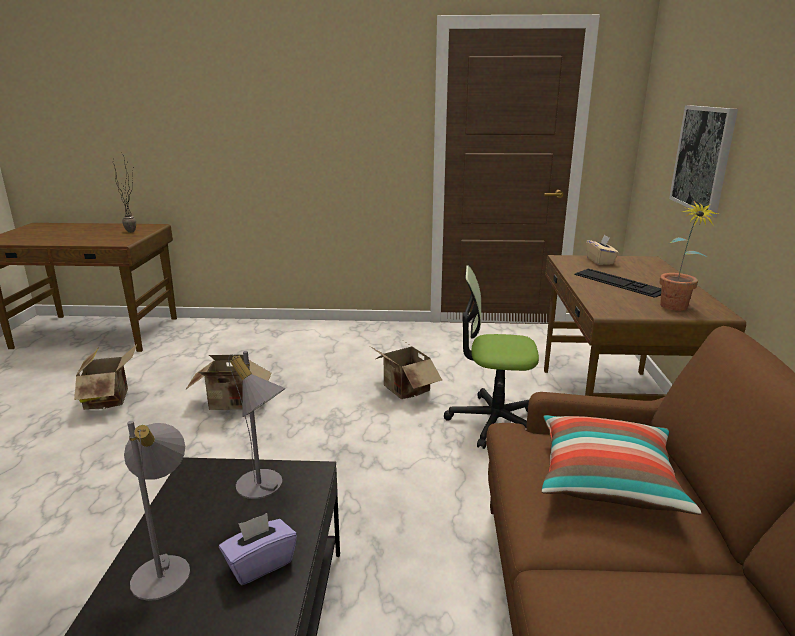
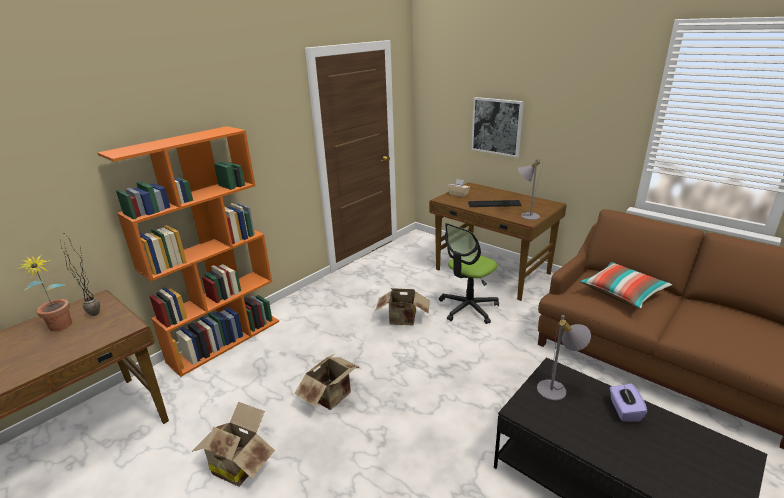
camera: 50 degrees left, 5 degrees up
grey table lamp [124,421,190,601] -> grey table lamp moved to [518,159,543,220]
potted plant [660,201,719,311] -> potted plant moved to [17,255,72,331]
none -> orange bookcase [97,126,279,377]

